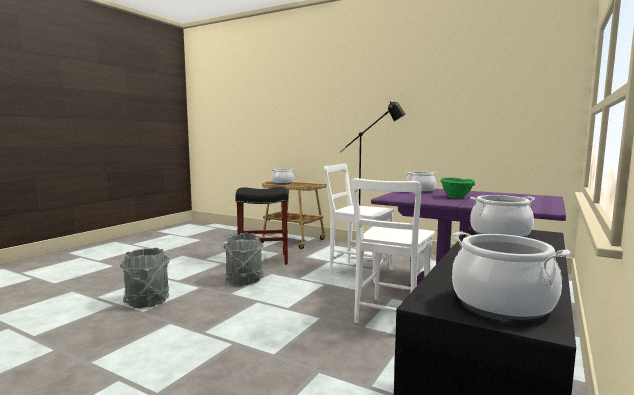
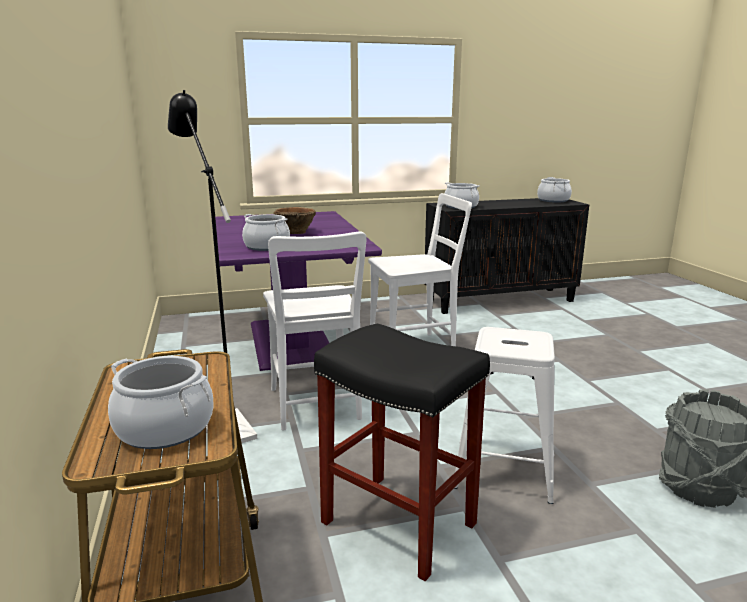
camera: 135 degrees left, 10 degrees up
grey bucket [223,233,264,286] -> white stool [454,327,555,504]
green bowl [440,177,475,198] -> brown bowl [273,207,316,234]

